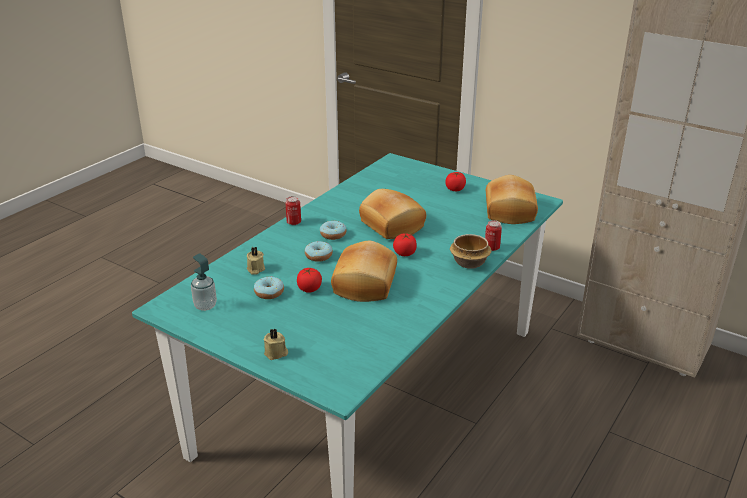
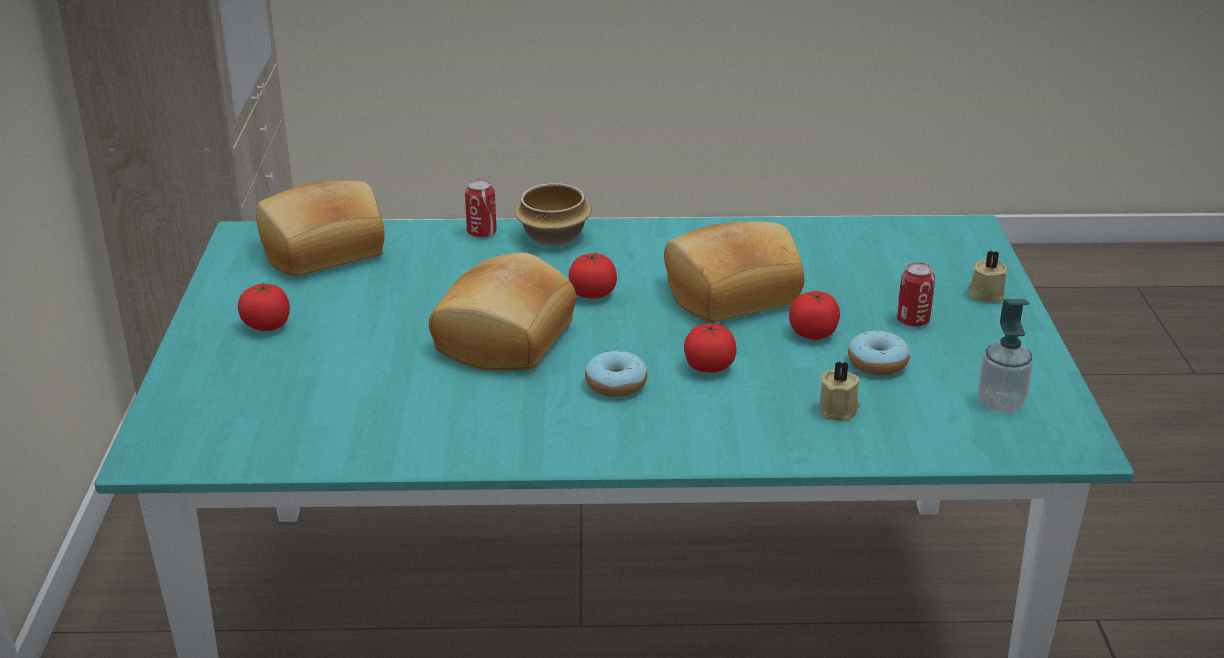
camera: 125 degrees left, 0 degrees up
can [285,196,301,225] -> can moved to [897,262,935,327]
donut [305,241,333,262] -> tomato [684,322,736,373]

